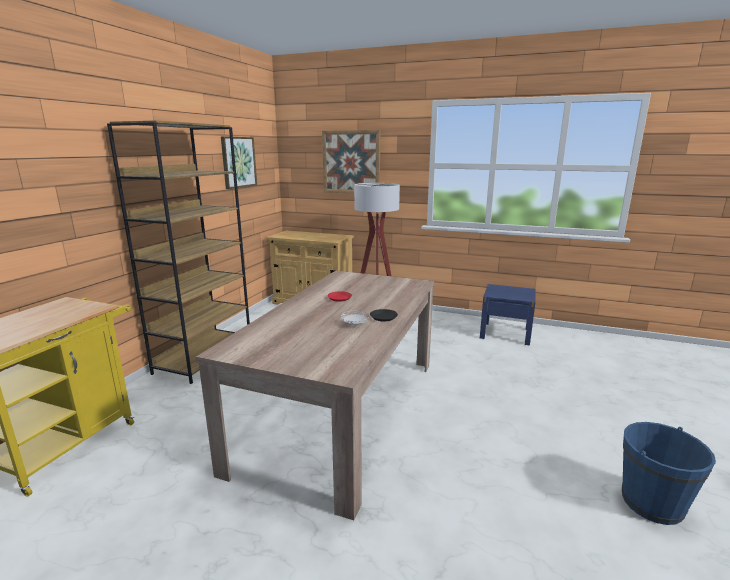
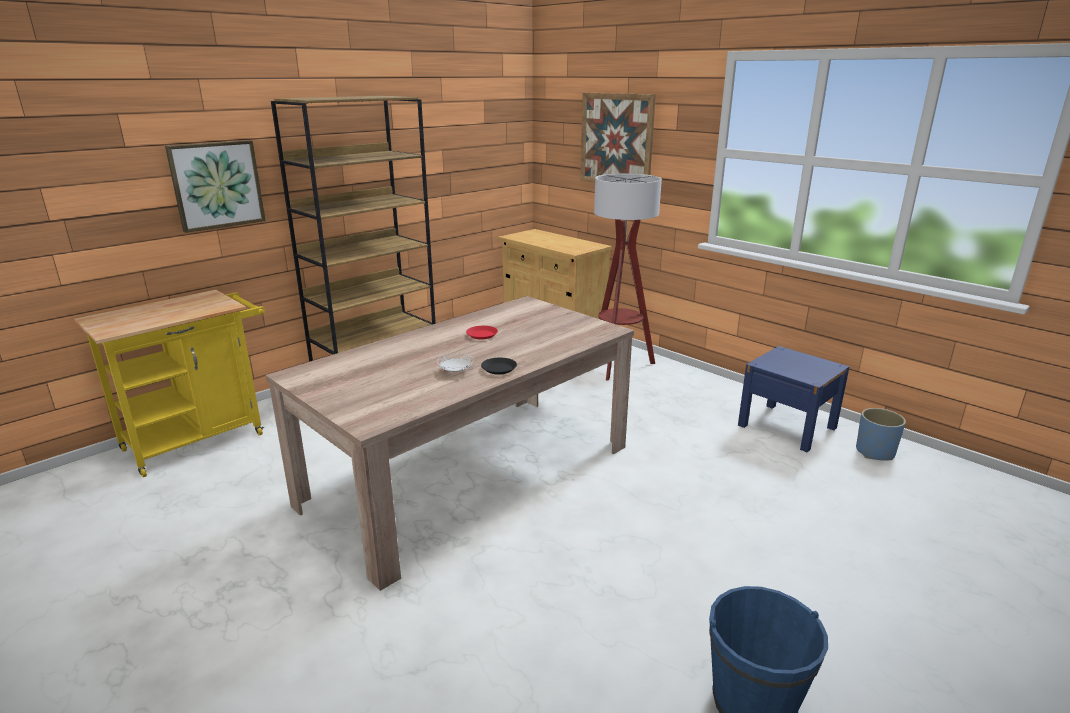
camera: 25 degrees right, 5 degrees up
picture [221,136,257,189] -> picture moved to [165,140,266,233]
none -> blue planter [856,408,906,460]

